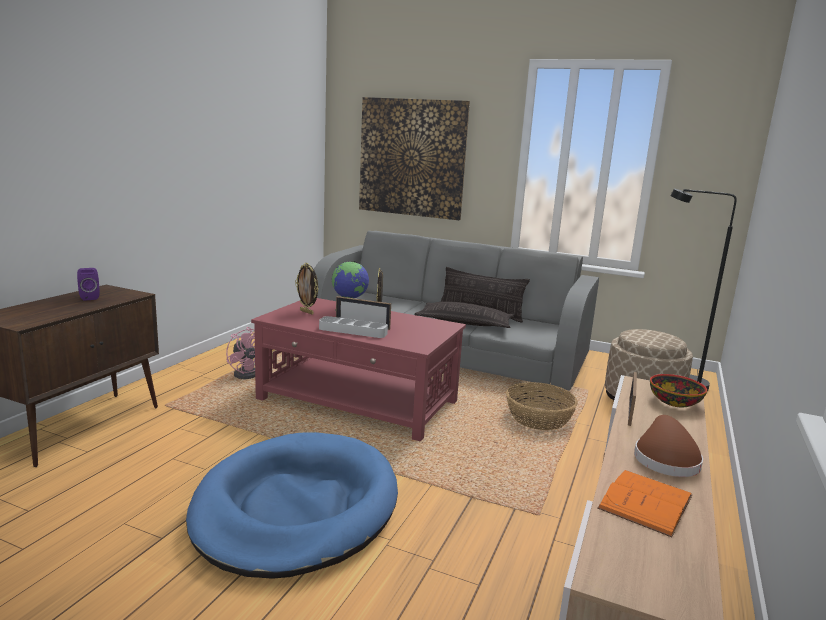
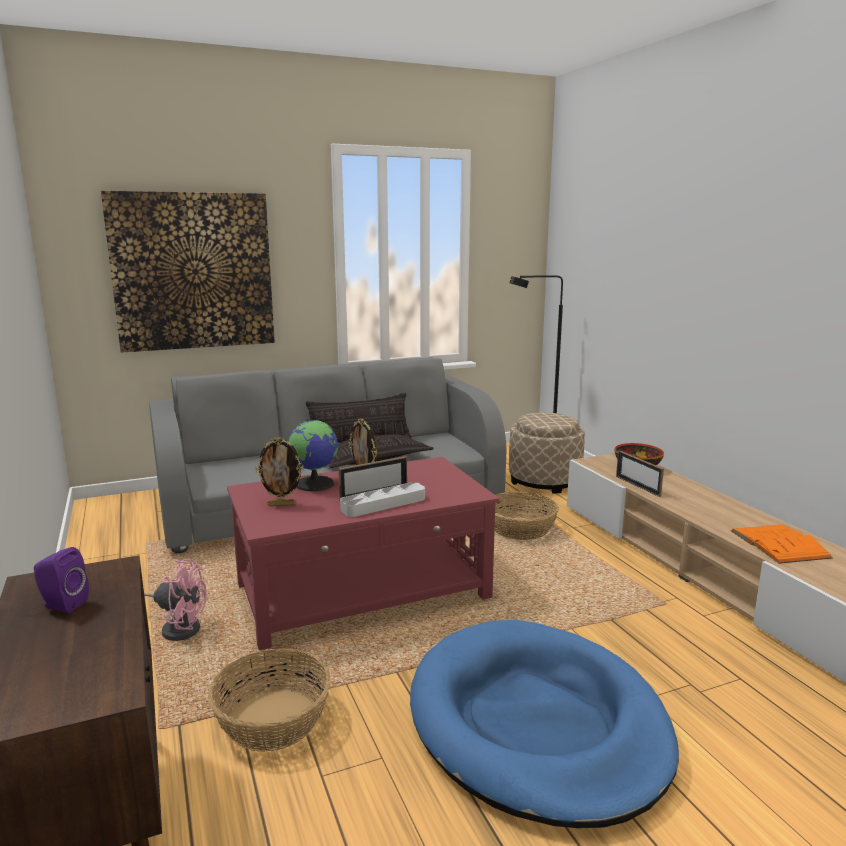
camera: 45 degrees left, 0 degrees up
brown hat [634,415,703,477] -> none
none -> basket [208,648,331,752]

